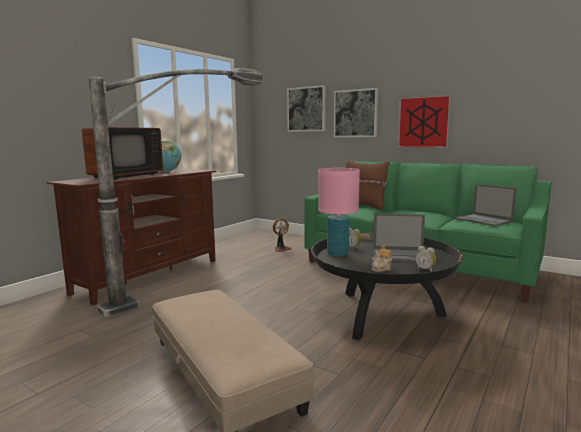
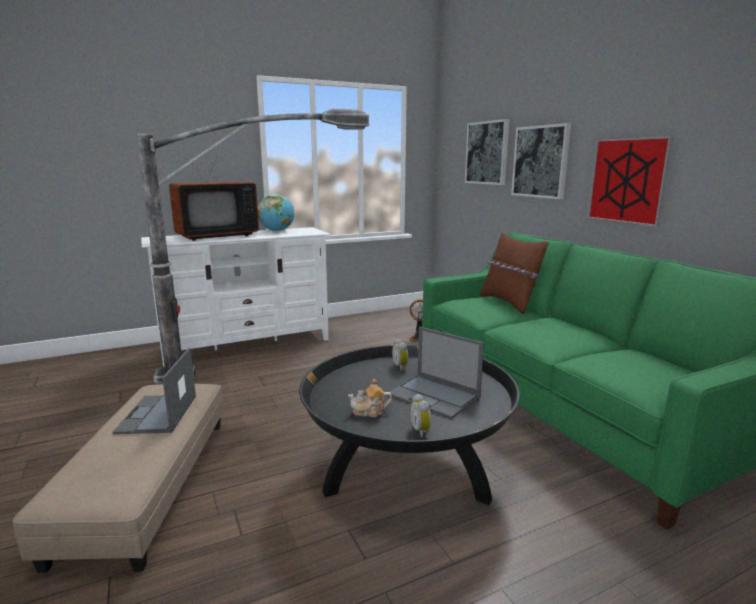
camera: 30 degrees right, 5 degrees up
brown tv stand [47,169,216,305] -> white tv stand [141,227,331,367]
pink table lamp [319,168,360,256] -> none
laptop [455,184,517,226] -> laptop moved to [112,348,196,434]

